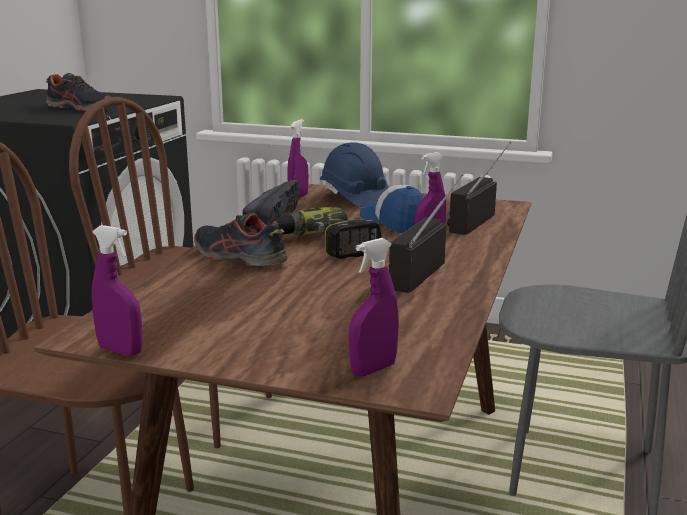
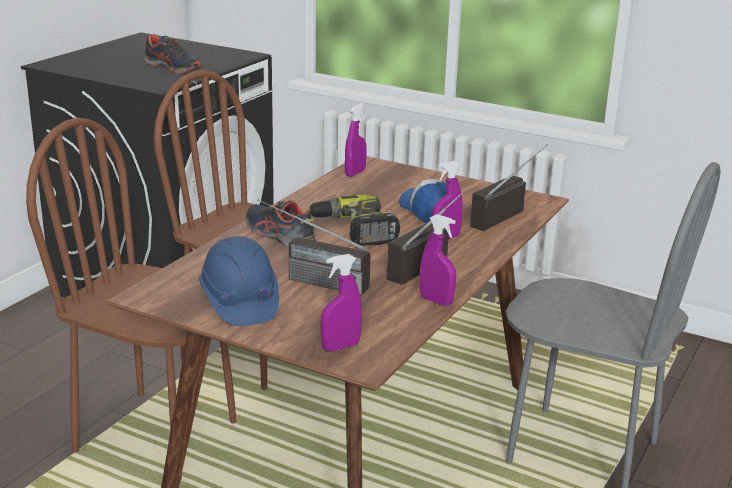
camera: 10 degrees right, 5 degrees up
purple spray bottle [92,225,143,355] -> purple spray bottle moved to [420,214,456,306]
black shoe [242,180,299,225] -> none
blue hard hat [320,142,389,207] -> blue hard hat moved to [199,236,279,326]
none -> radio [257,199,371,295]

